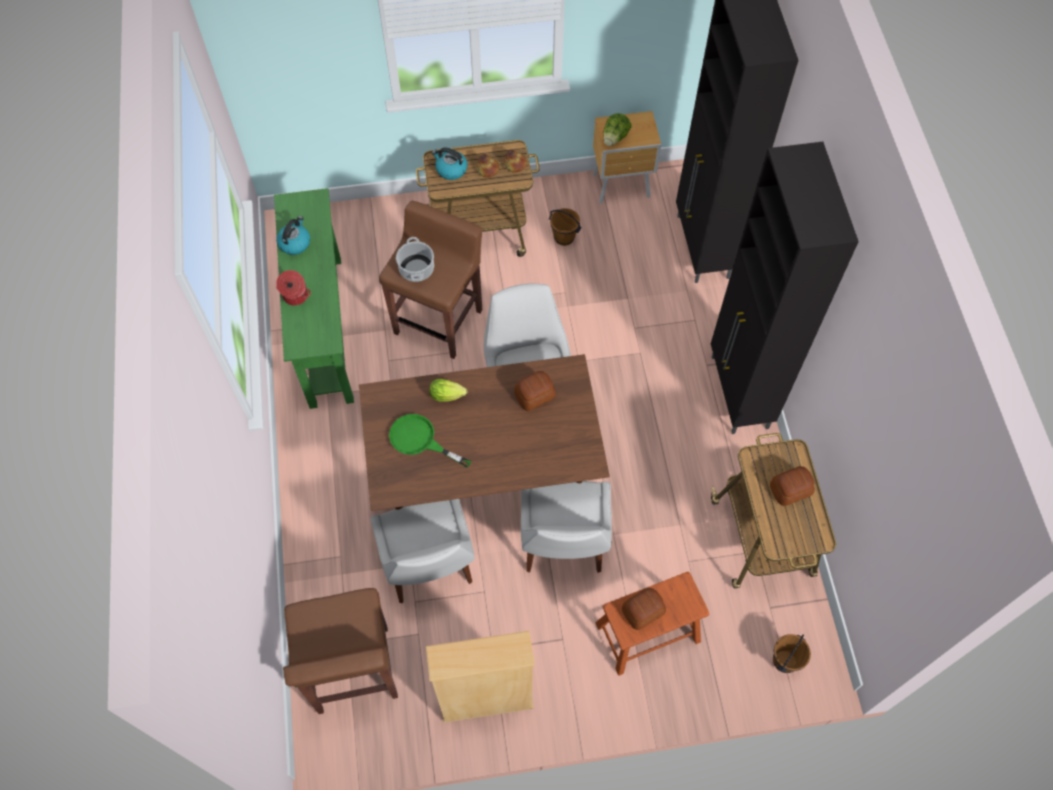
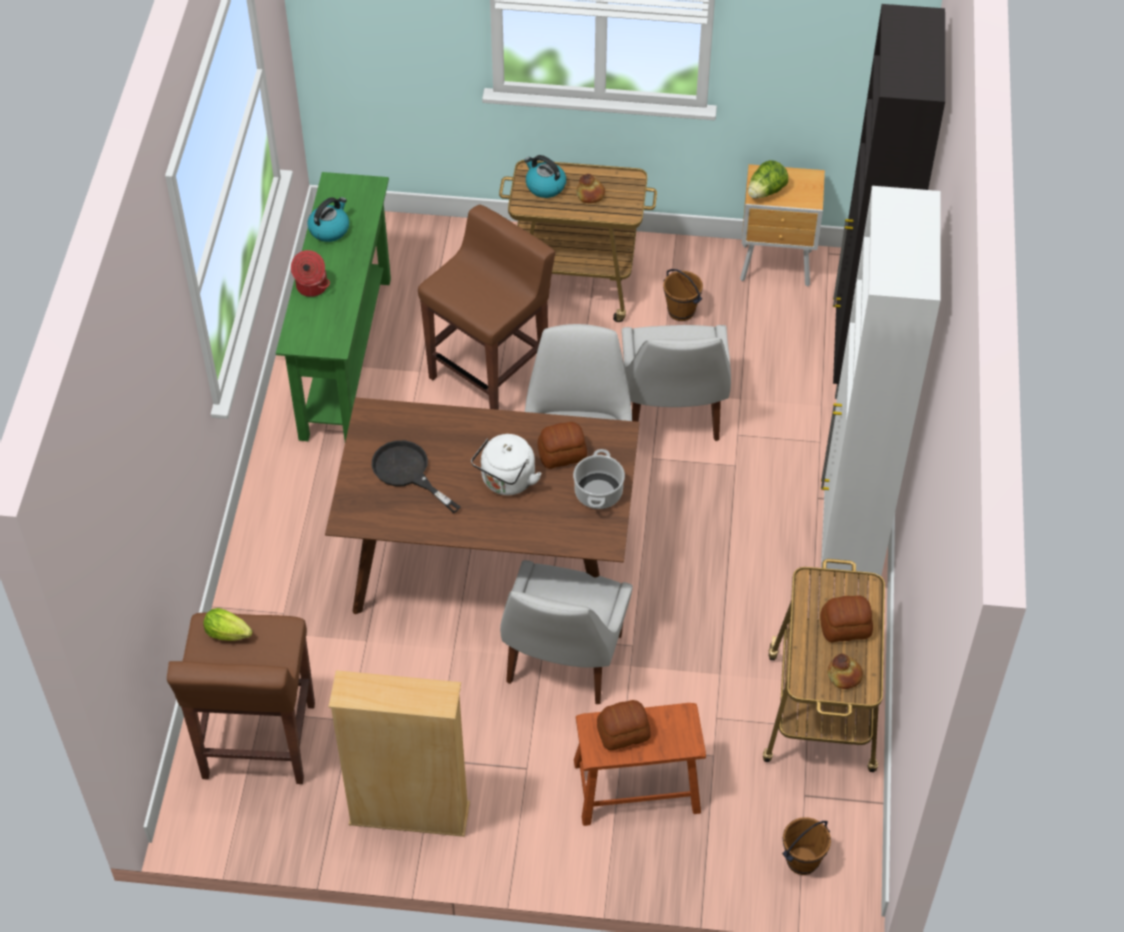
camera: 15 degrees right, 10 degrees down
white chair [370,499,475,603] -> white chair moved to [622,325,731,441]
green frying pan [389,414,471,468] -> black frying pan [372,440,461,513]
cooking pot [396,237,434,282] -> cooking pot moved to [573,449,625,509]
lettuce [430,379,467,402] -> lettuce moved to [203,608,253,641]
bread [504,149,527,173] -> bread moved to [828,654,863,689]
black cabinet [711,142,859,434] -> white cabinet [821,186,941,576]
none -> white kettle [471,434,542,495]

